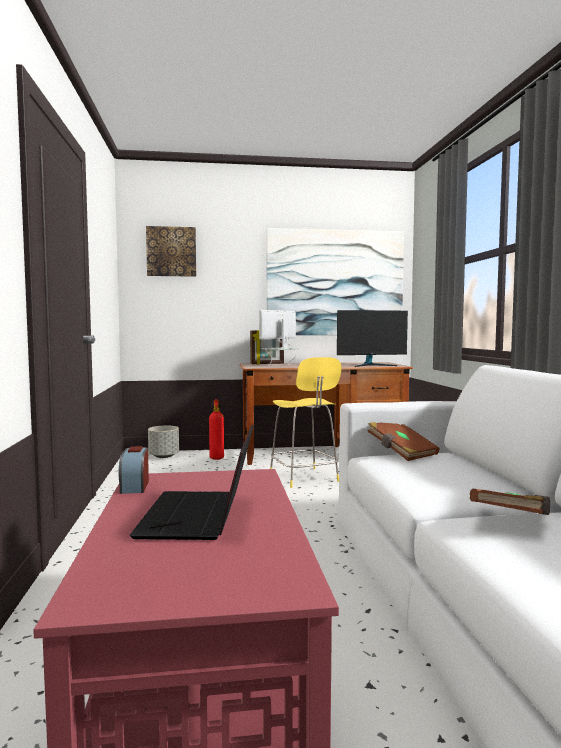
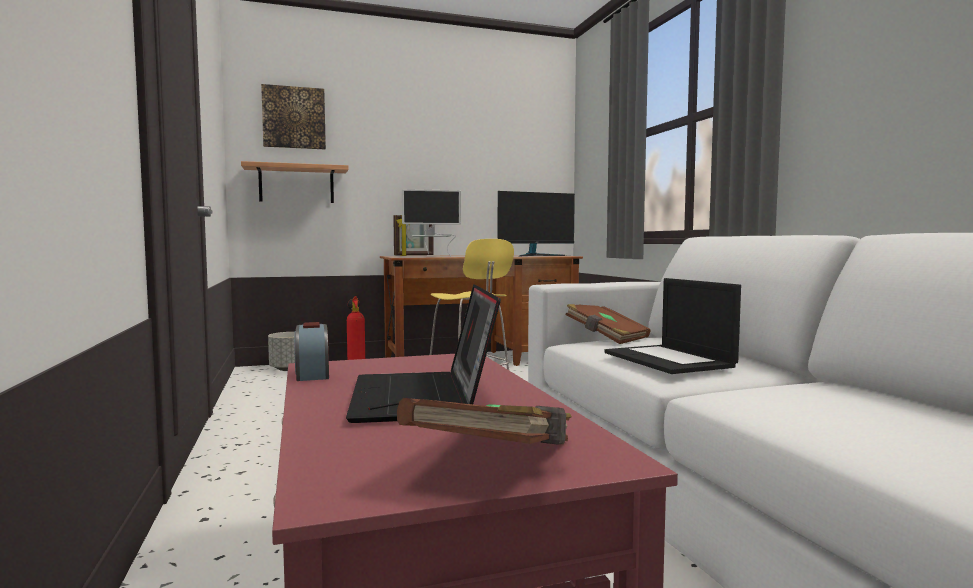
camera: 10 degrees left, 0 degrees up
monitor [259,310,299,367] -> monitor turned 135 degrees counterclockwise [402,189,461,256]
picture [267,228,404,335] -> none
brown book [470,488,550,515] -> brown book moved to [397,398,572,445]
none -> shelf [241,161,349,203]
none -> laptop [605,278,741,374]

